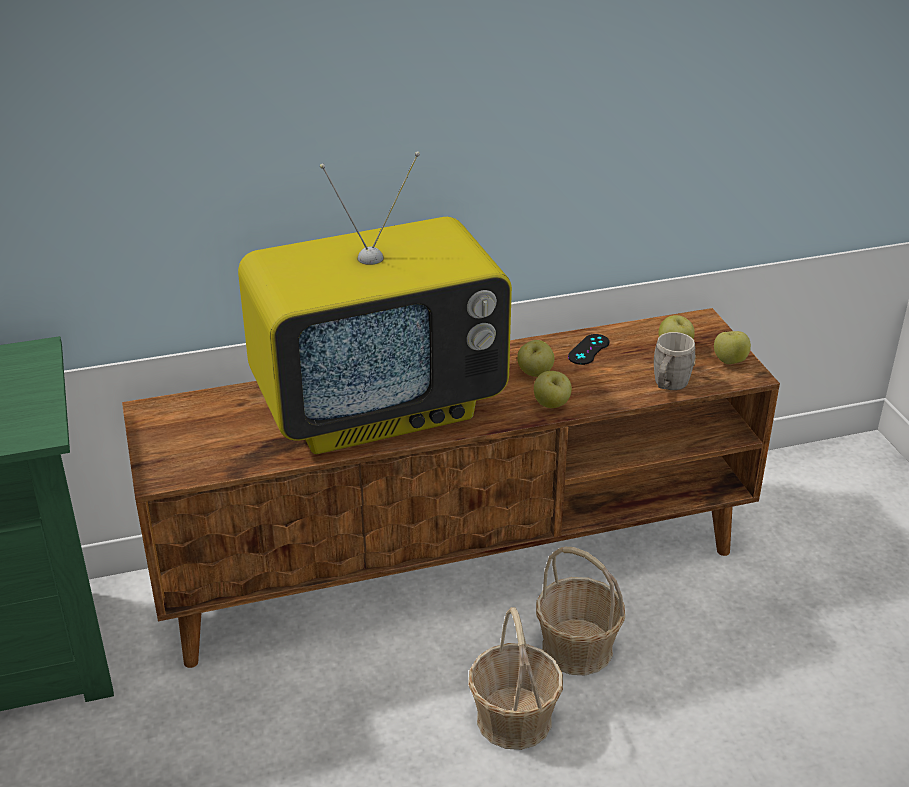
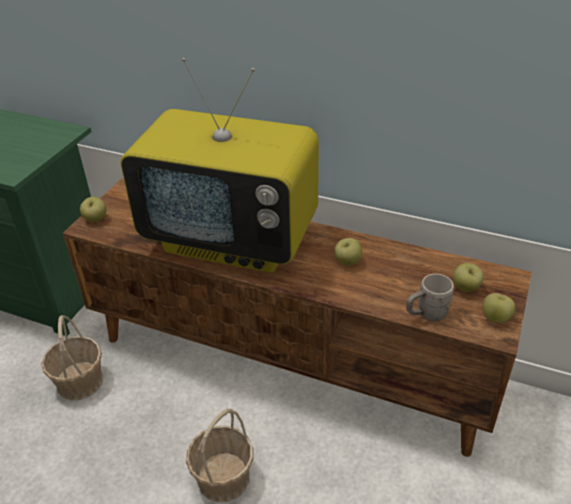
camera: 40 degrees right, 5 degrees up
apple [534,371,572,408] -> apple moved to [80,197,107,222]
basket [536,547,625,675] -> basket moved to [41,315,104,400]
black game controller [568,334,609,365] -> none

